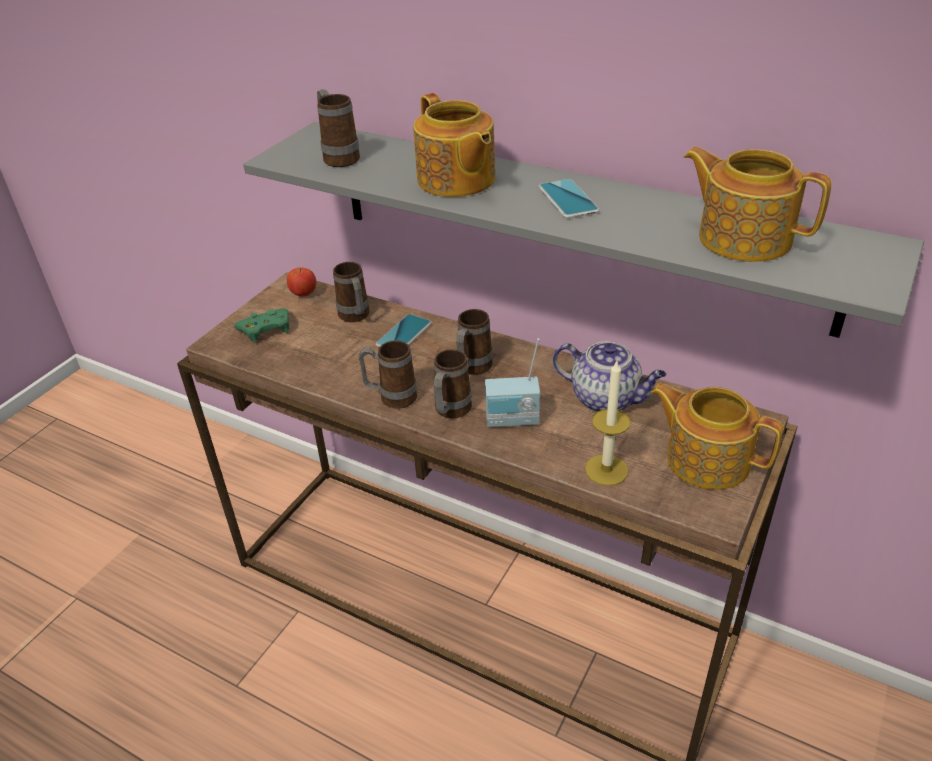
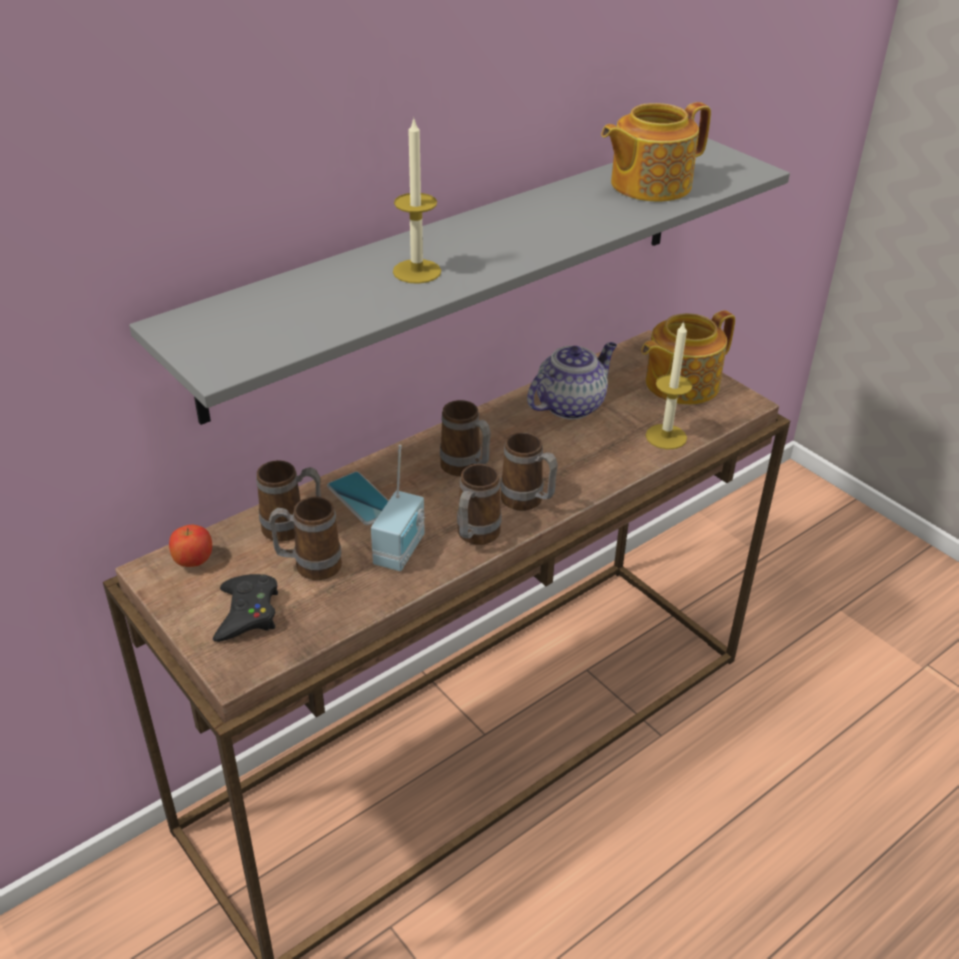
camera: 70 degrees left, 0 degrees up
green game controller [234,308,289,343] -> black game controller [213,574,278,642]
mug [317,89,360,167] -> mug moved to [269,496,342,580]
teapot [413,93,495,197] -> candle [393,117,441,284]
radio [485,338,540,427] -> radio moved to [371,445,425,571]
phone [539,179,600,218] -> none

